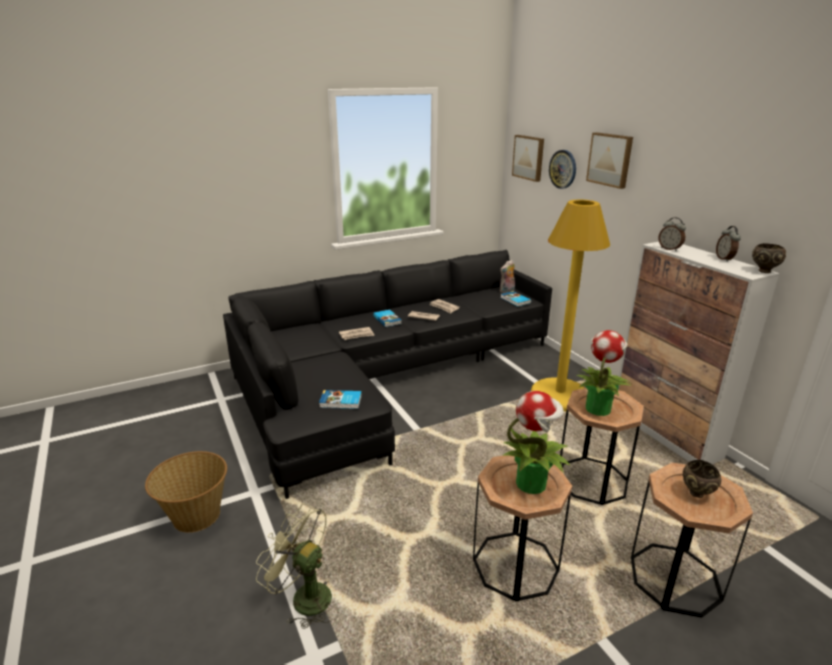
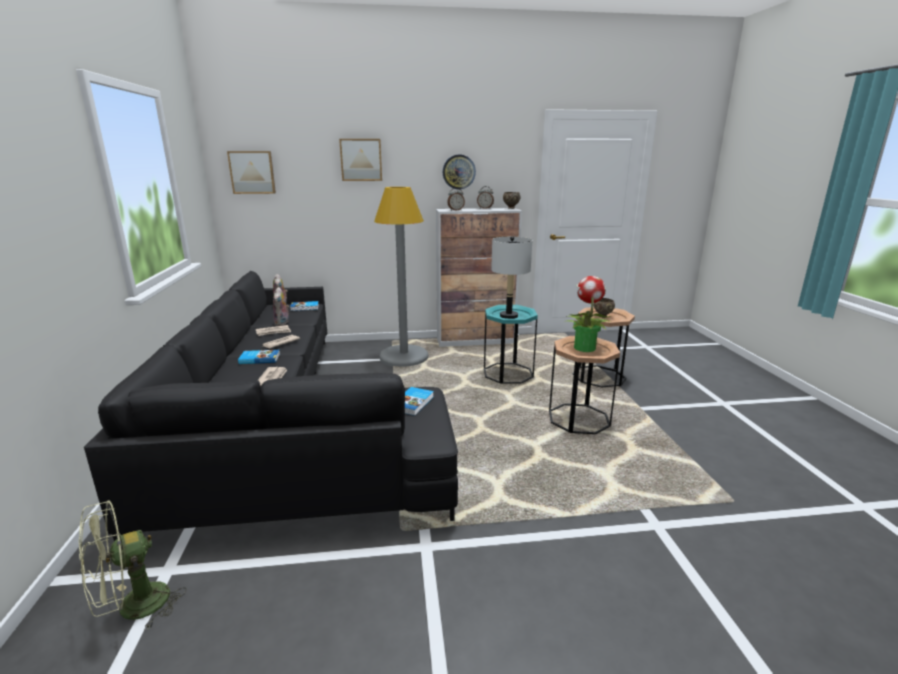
camera: 70 degrees left, 5 degrees down
basket [145,451,227,533] -> none
green fan [256,503,332,629] -> green fan moved to [79,500,187,630]
yellow floor lamp [531,200,610,411] -> grey floor lamp [374,187,428,367]
wall clock [549,150,576,189] -> wall clock moved to [443,155,476,189]
brown side table [560,388,644,505] -> turquoise side table [484,305,538,384]
potted plant [576,330,632,416] -> grey table lamp [491,236,532,319]
none -> plush toy [273,287,289,326]

